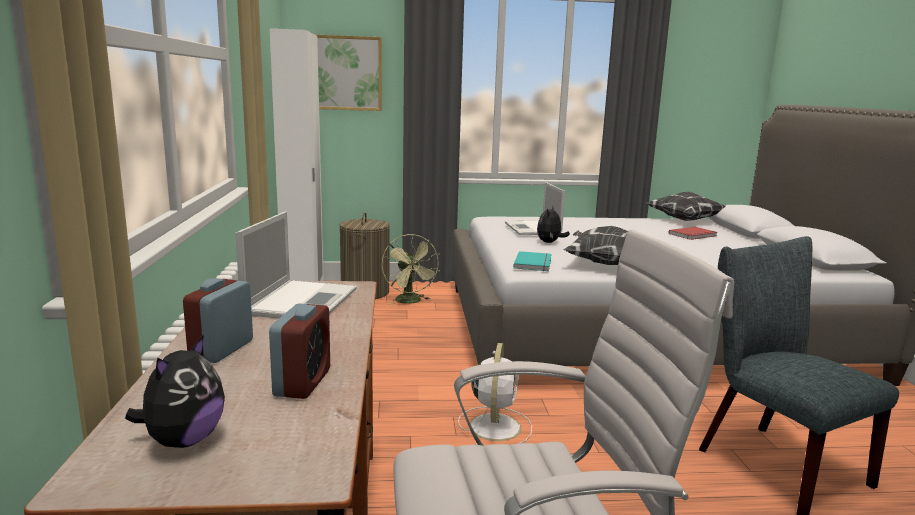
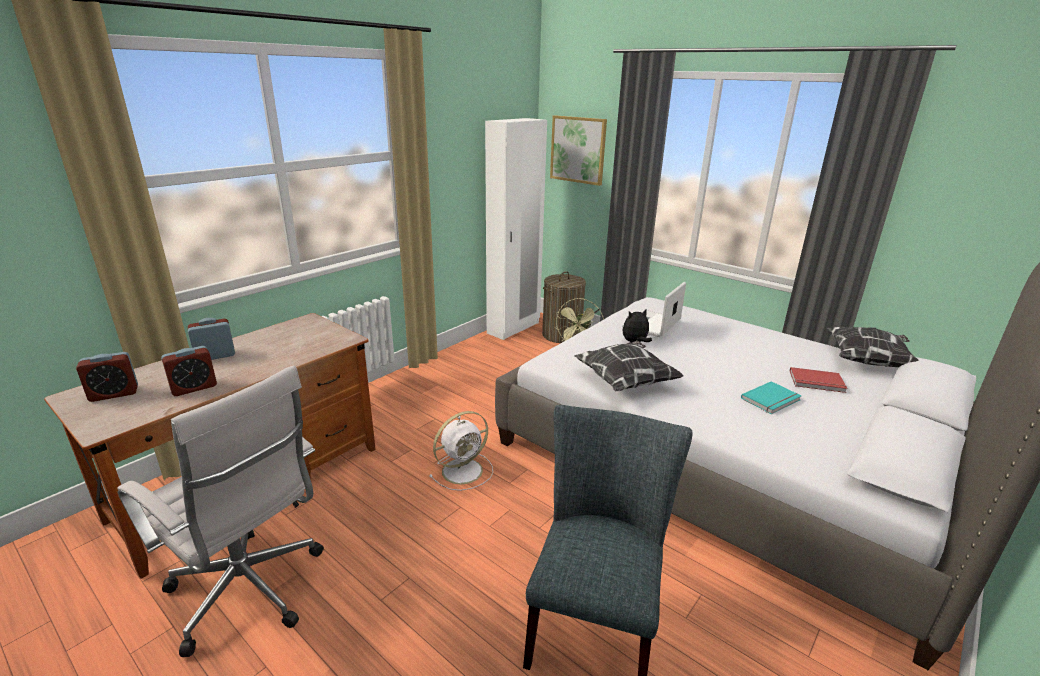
camera: 45 degrees right, 10 degrees up
plush toy [125,335,225,448] -> alarm clock [76,352,138,402]
laptop [235,211,357,318] -> none
turquoise book [513,251,552,271] -> turquoise book moved to [741,381,801,414]

